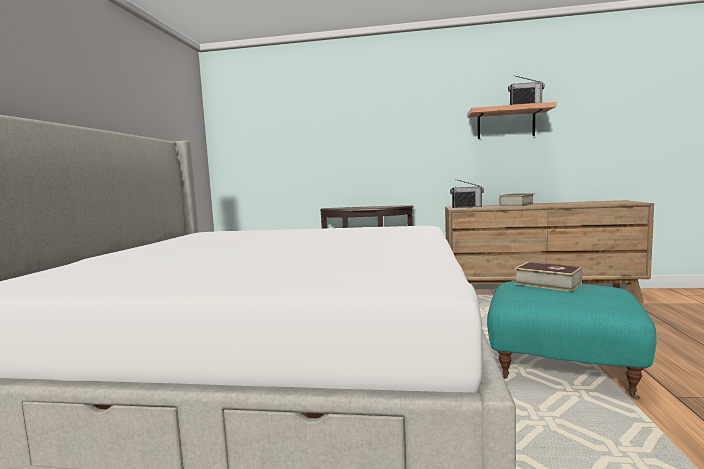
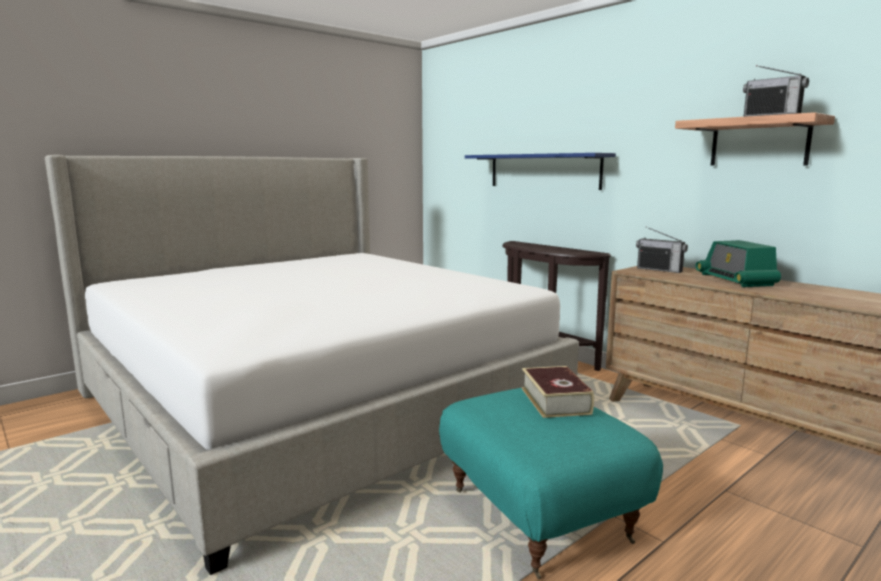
camera: 40 degrees right, 5 degrees up
book [499,193,535,207] -> radio [695,240,781,287]
none -> blue shelf [465,153,616,190]

